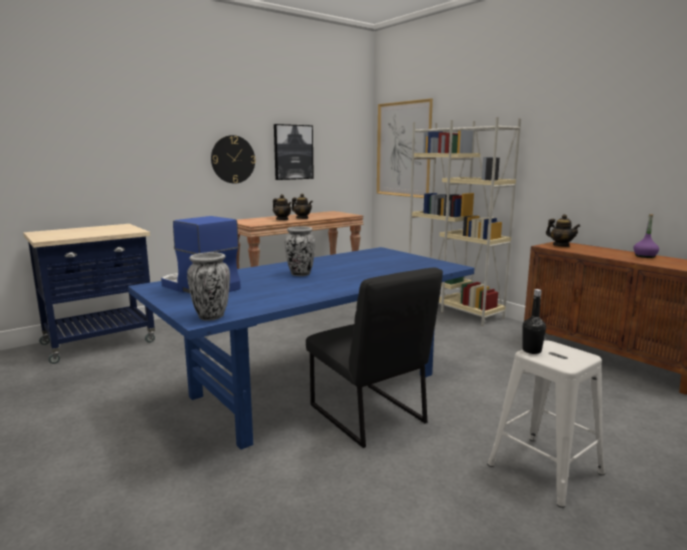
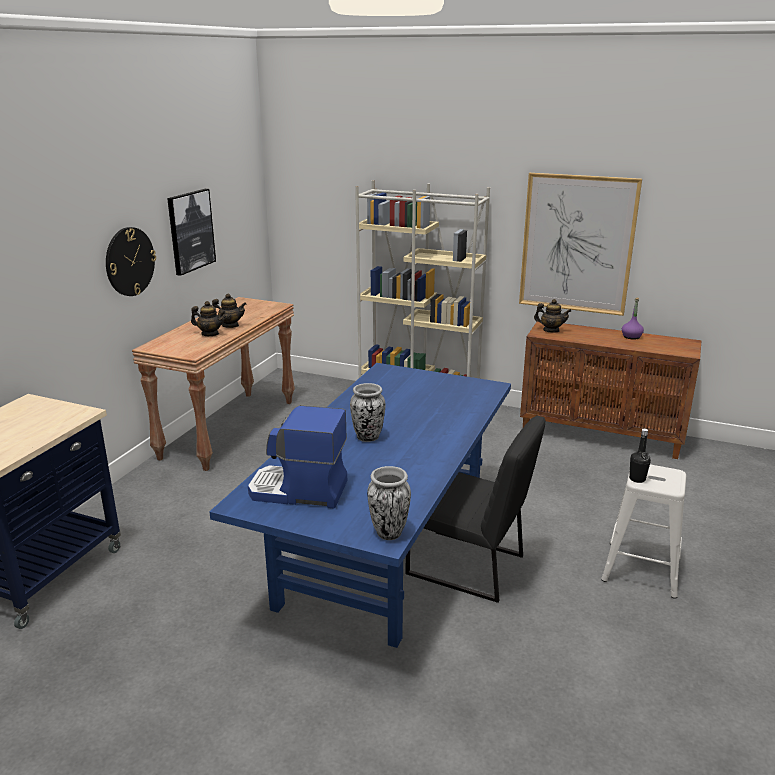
camera: 30 degrees left, 10 degrees up
picture [377,98,433,198] -> picture moved to [519,173,642,316]

